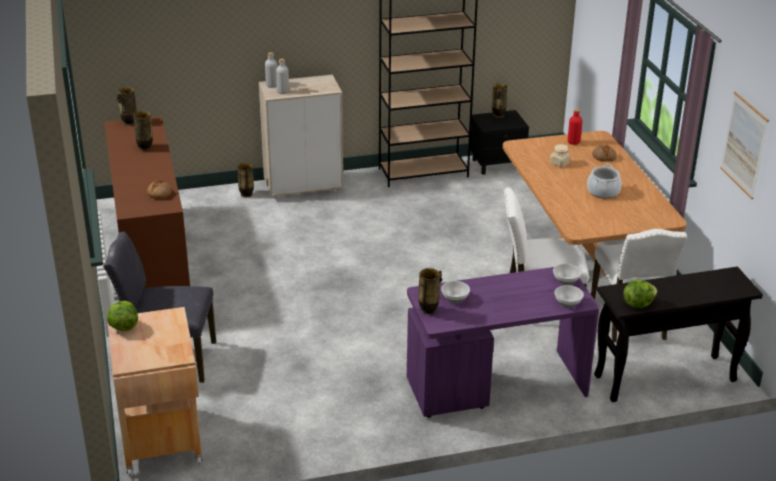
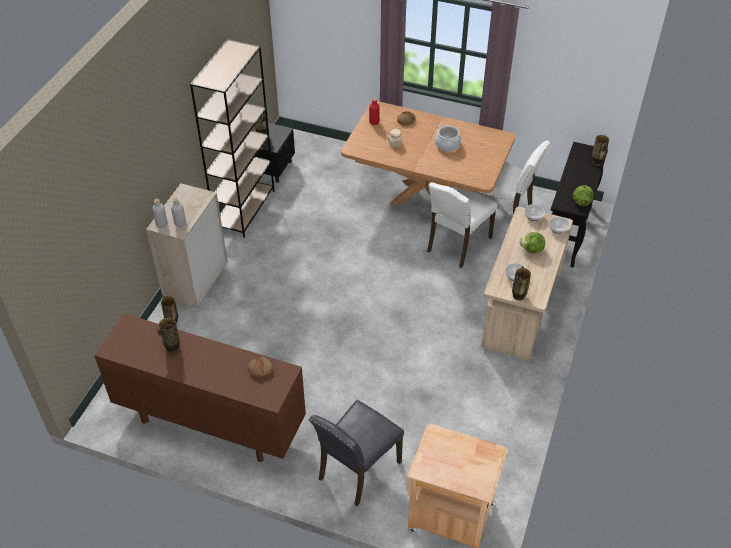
camera: 55 degrees left, 15 degrees up
lettuce [107,301,138,331] -> lettuce moved to [519,232,545,254]
vase [117,87,137,126] -> vase moved to [592,135,609,166]
purple desk [407,267,600,418] -> beige desk [481,206,573,360]
picture [720,91,769,199] -> none

